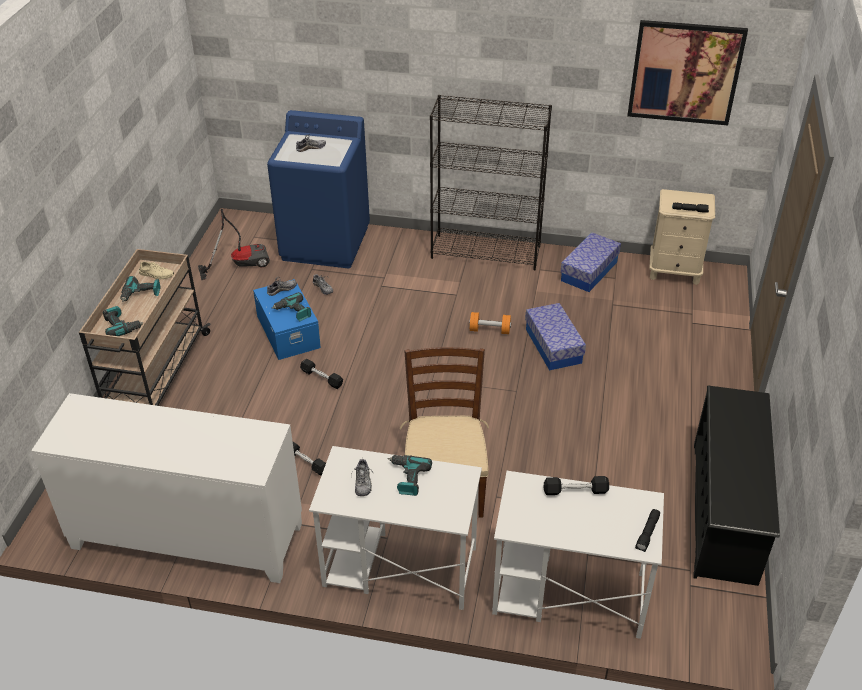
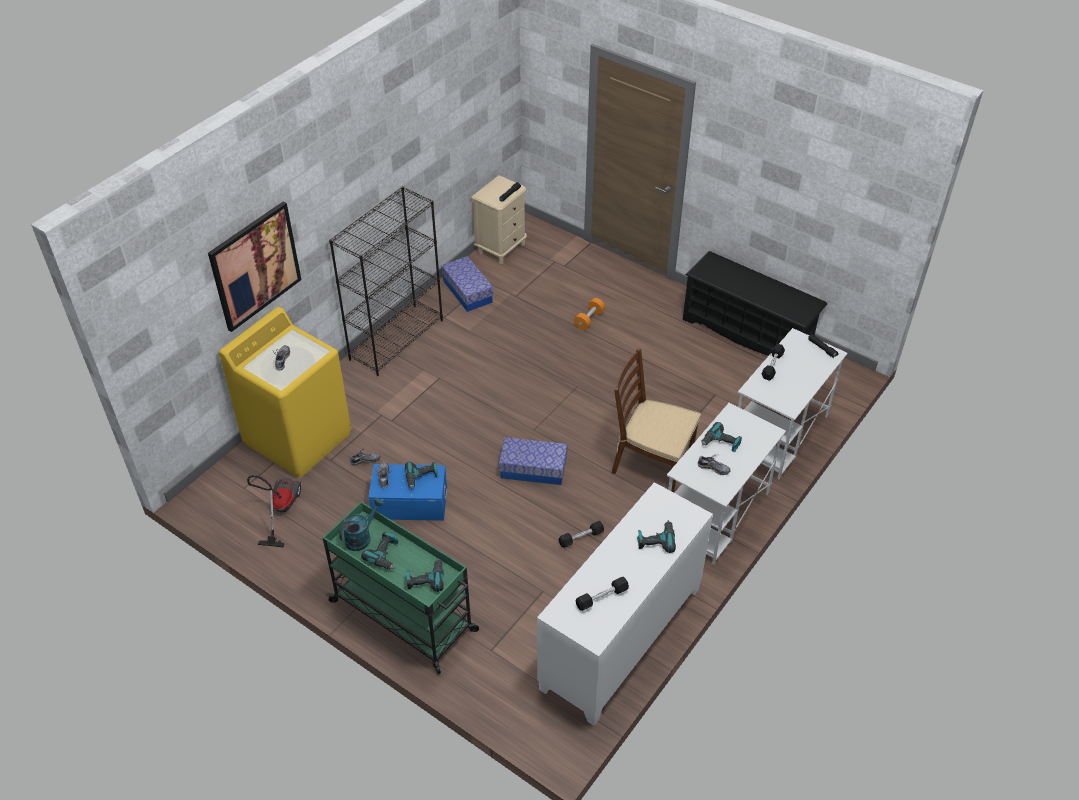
camera: 65 degrees left, 5 degrees up
beige cart [79,249,211,406] -> green cart [323,501,479,674]
beige shoe [139,262,174,279] -> turquoise watering can [339,498,384,551]
blue washing machine [267,110,370,268] -> yellow washing machine [219,307,351,478]
black dumbbell [300,359,343,389] -> black dumbbell moved to [576,577,629,611]
orange dumbbell [469,312,511,334] -> orange dumbbell moved to [574,298,605,330]
storage box [525,303,586,371] -> storage box moved to [499,437,567,485]
picture [627,20,748,125] -> picture moved to [208,201,301,332]
none -> power drill [637,520,676,553]

